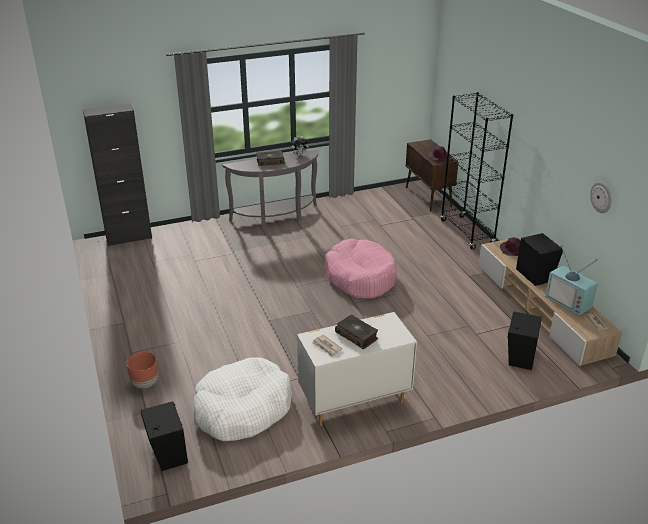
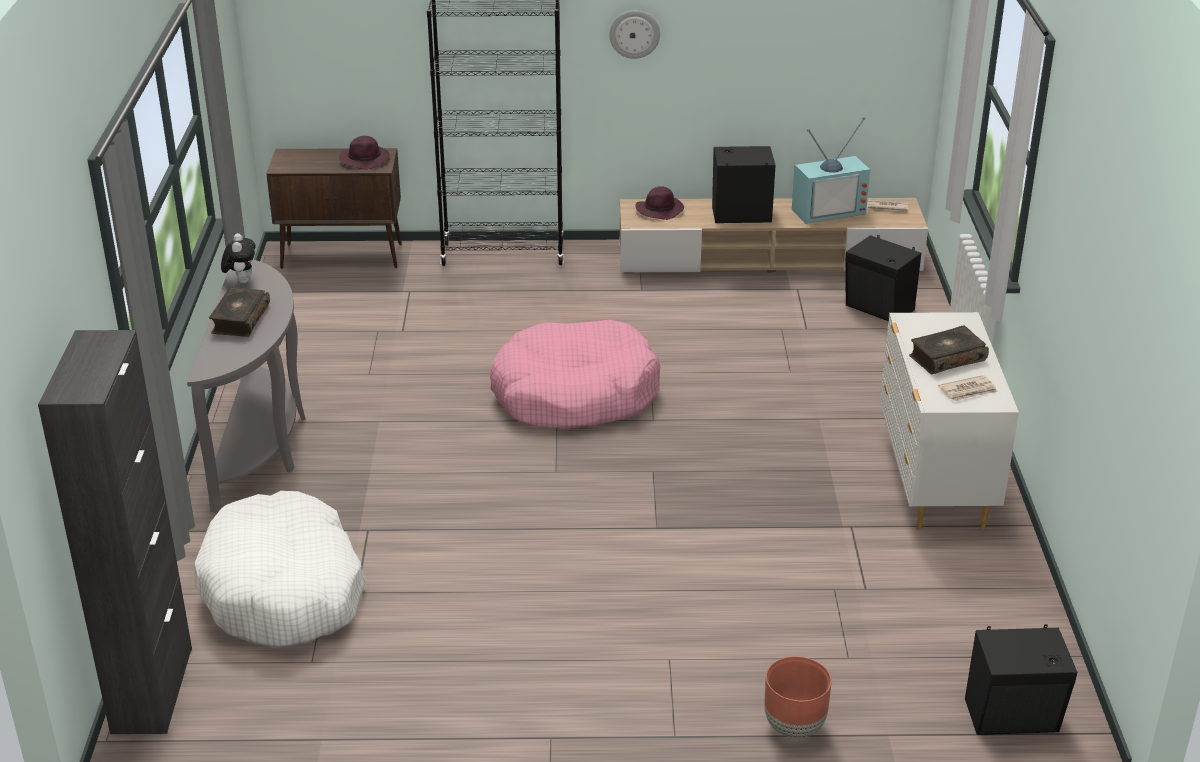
camera: 70 degrees left, 0 degrees up
white dog bed [194,357,292,441] -> white dog bed moved to [194,491,366,648]
wall clock [590,182,612,213] -> wall clock moved to [609,11,660,59]

